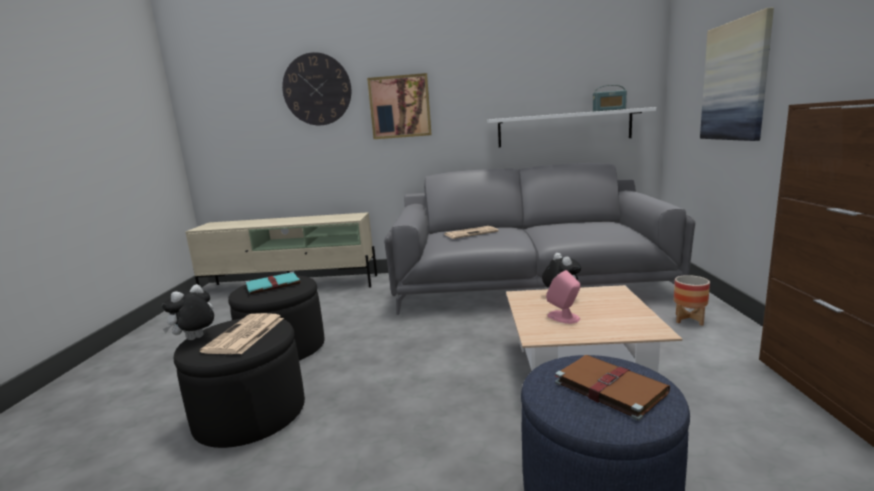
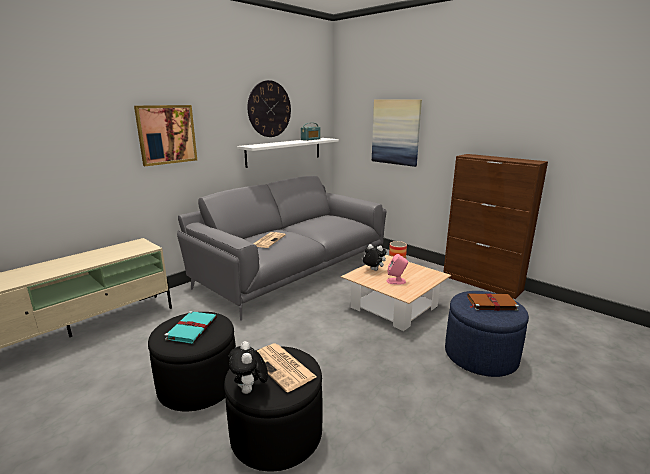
camera: 50 degrees left, 5 degrees up
wall clock [282,52,351,125] -> wall clock moved to [247,80,291,137]

